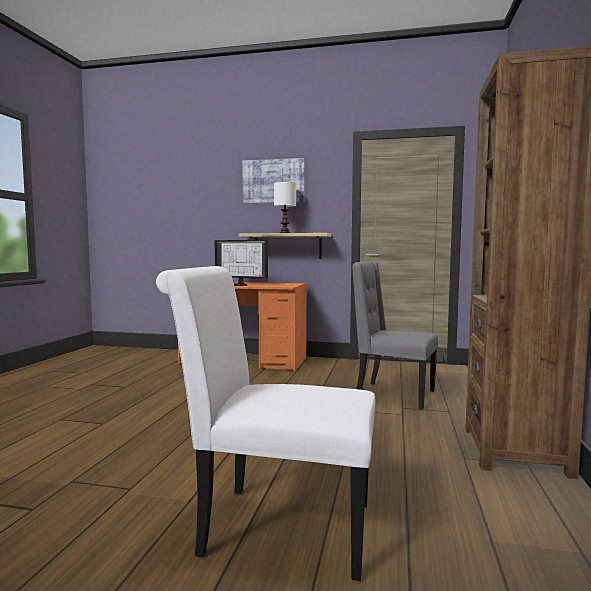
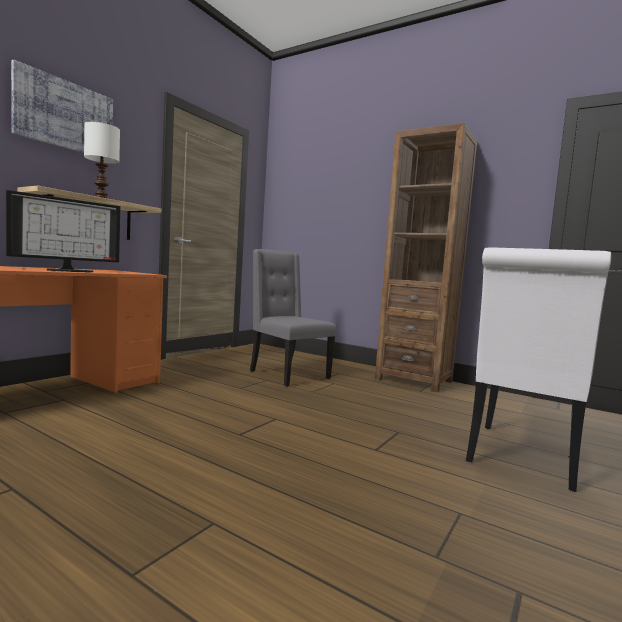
camera: 70 degrees left, 0 degrees up
grey chair [352,261,438,410] -> grey chair turned 90 degrees clockwise [250,249,336,387]

